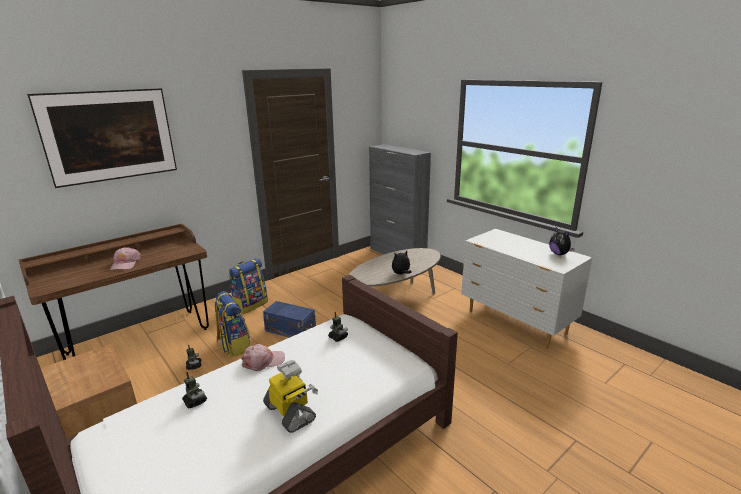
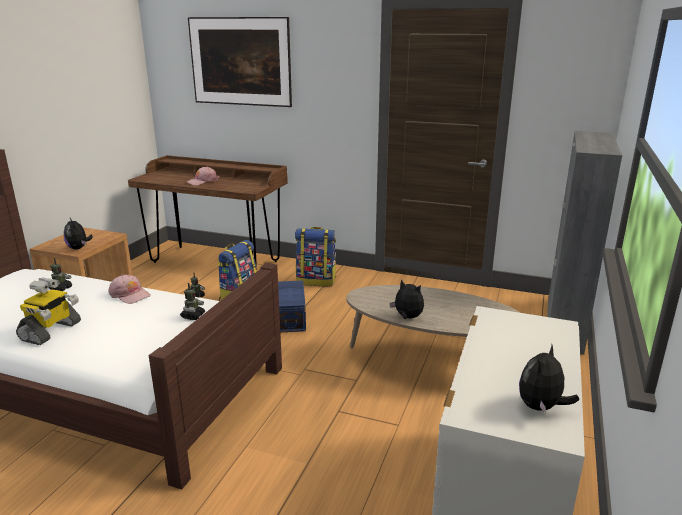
camera: 60 degrees right, 0 degrees up
none -> plush toy [64,218,93,250]

